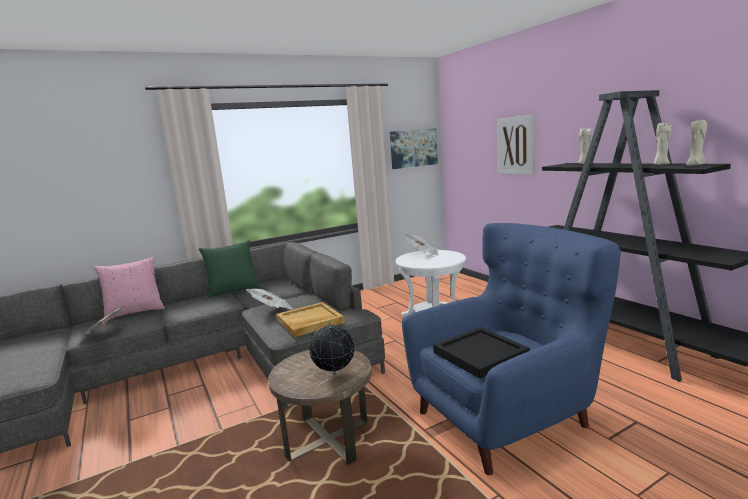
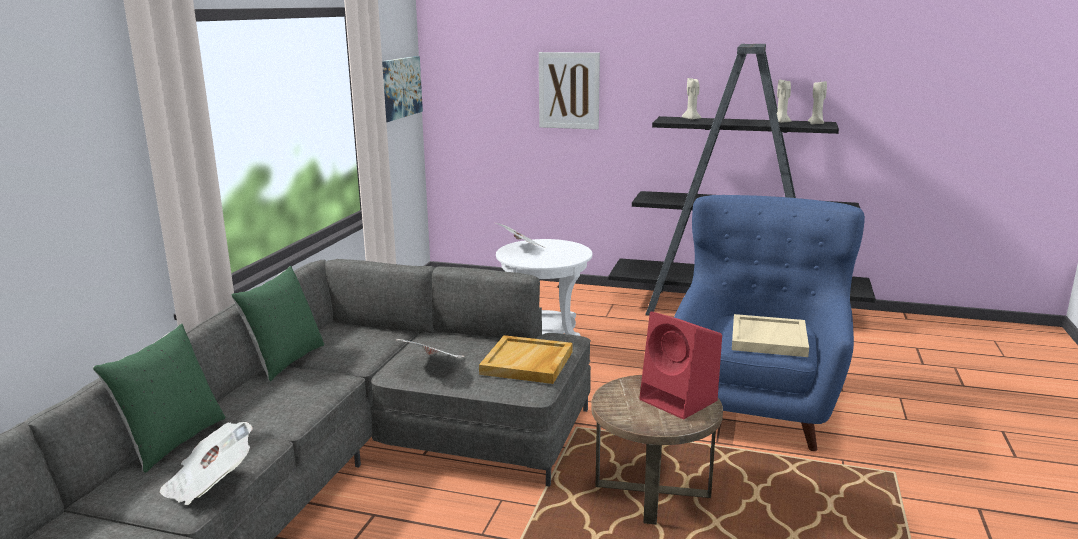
camera: 45 degrees left, 5 degrees up
pink pillow [93,257,165,319] -> green pillow [93,324,225,473]
globe [309,321,355,374] -> red speaker [639,311,722,419]
black tray [433,327,530,379] -> beige tray [732,314,809,357]

